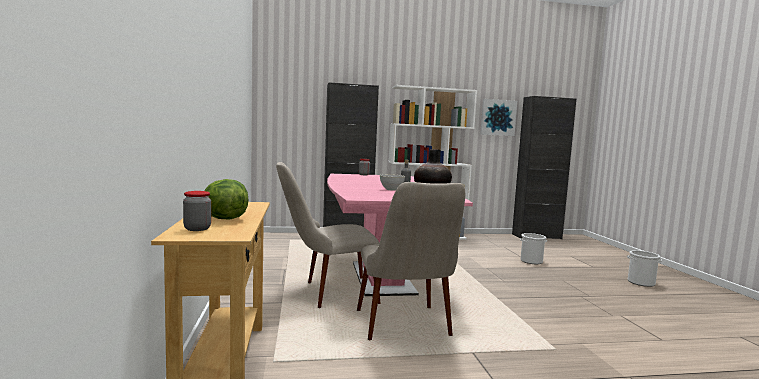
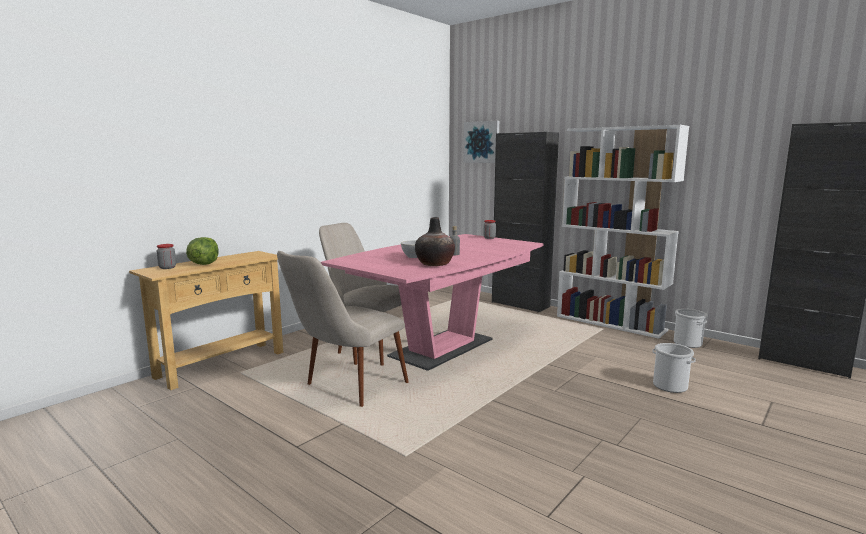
camera: 50 degrees right, 5 degrees up
picture [480,99,517,136] -> picture moved to [463,121,499,163]
bucket [627,250,662,287] -> bucket moved to [674,309,707,348]

